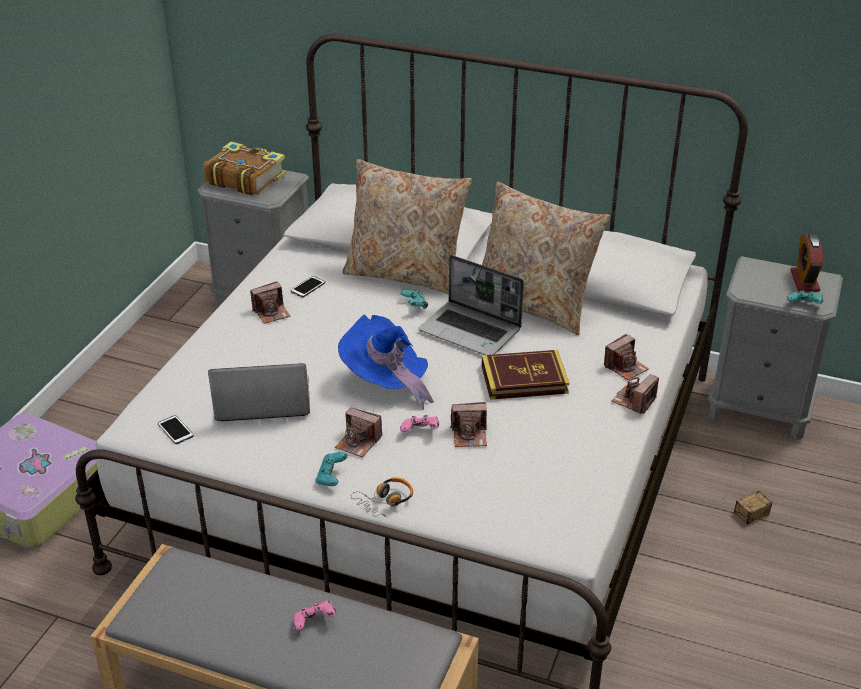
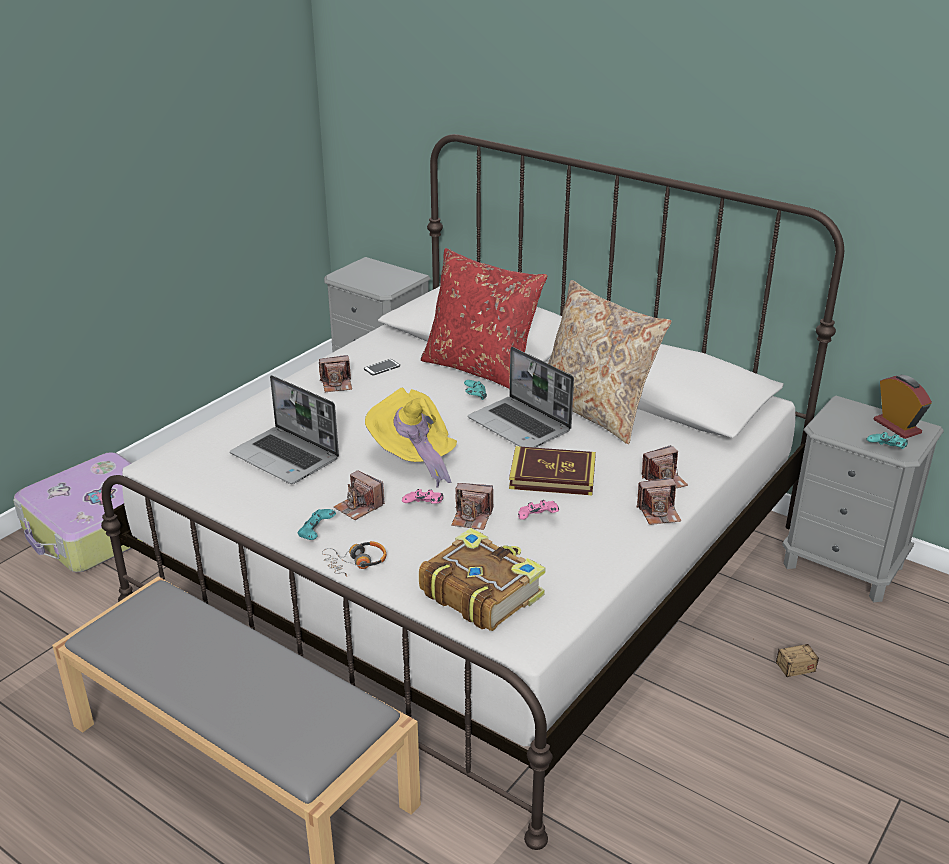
camera: 15 degrees right, 5 degrees down
phone [158,415,194,444] -> none
book [203,141,286,195] -> book moved to [419,528,546,631]
laptop [208,363,310,421] -> laptop turned 150 degrees counterclockwise [230,375,339,484]
pink game controller [293,601,336,630] -> pink game controller moved to [518,500,559,520]
blue hat [338,315,434,410] -> yellow hat [365,388,457,488]
beige pillow [343,159,472,295] -> red pillow [421,248,547,389]
camera [611,374,659,415] -> camera turned 150 degrees counterclockwise [637,477,681,525]
alarm clock [791,234,823,292] -> alarm clock turned 135 degrees clockwise [874,375,932,439]

